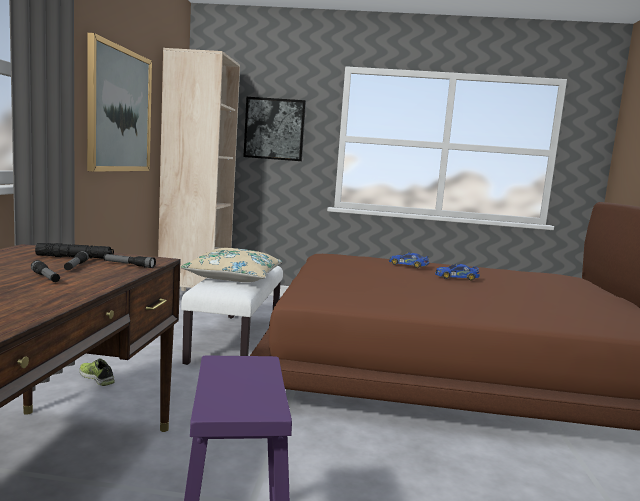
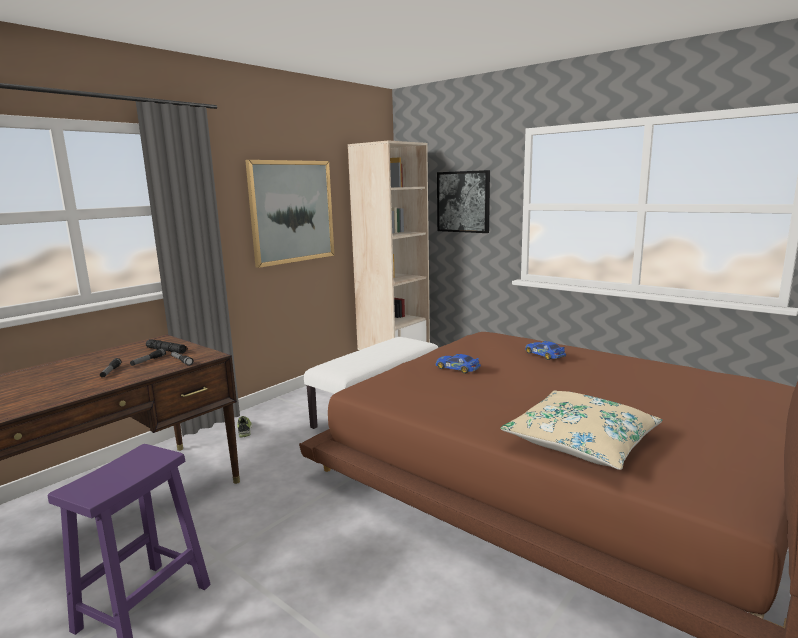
camera: 35 degrees right, 5 degrees up
beige pillow [181,248,282,282] -> beige pillow moved to [501,390,663,470]
toy car [435,264,480,281] -> toy car moved to [435,354,481,374]

